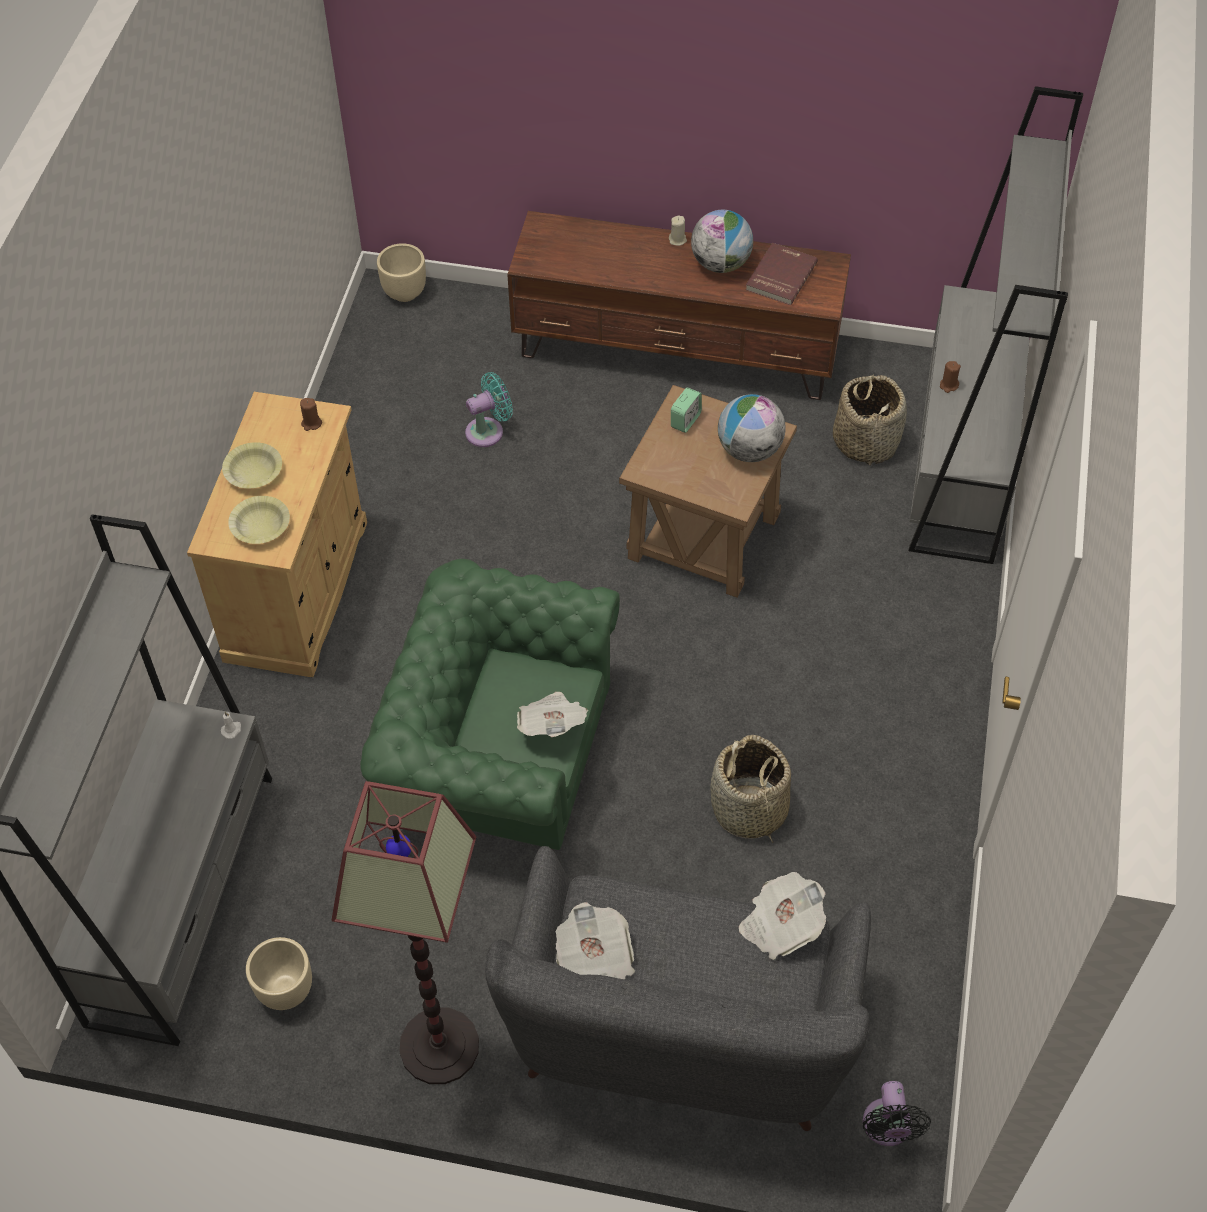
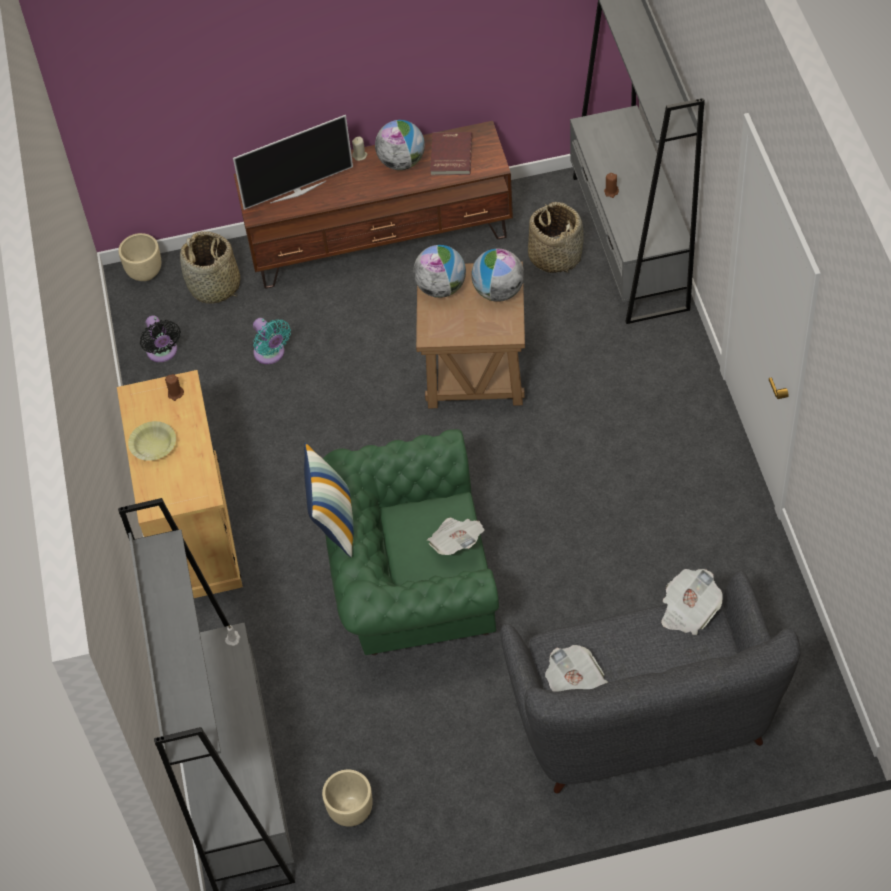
camera: 20 degrees left, 0 degrees up
yellow bowl [228,496,290,544] -> none
floor lamp [332,781,479,1084] -> none
turquoise fan [465,372,513,447] -> turquoise fan turned 105 degrees clockwise [253,318,291,364]
alarm clock [671,387,702,433] -> globe [413,245,466,298]
basket [710,735,791,843] -> basket moved to [180,231,240,304]
black fan [863,1081,931,1146] -> black fan moved to [140,315,181,362]
none -> television [233,115,353,210]
none -> pillow [304,443,354,557]

